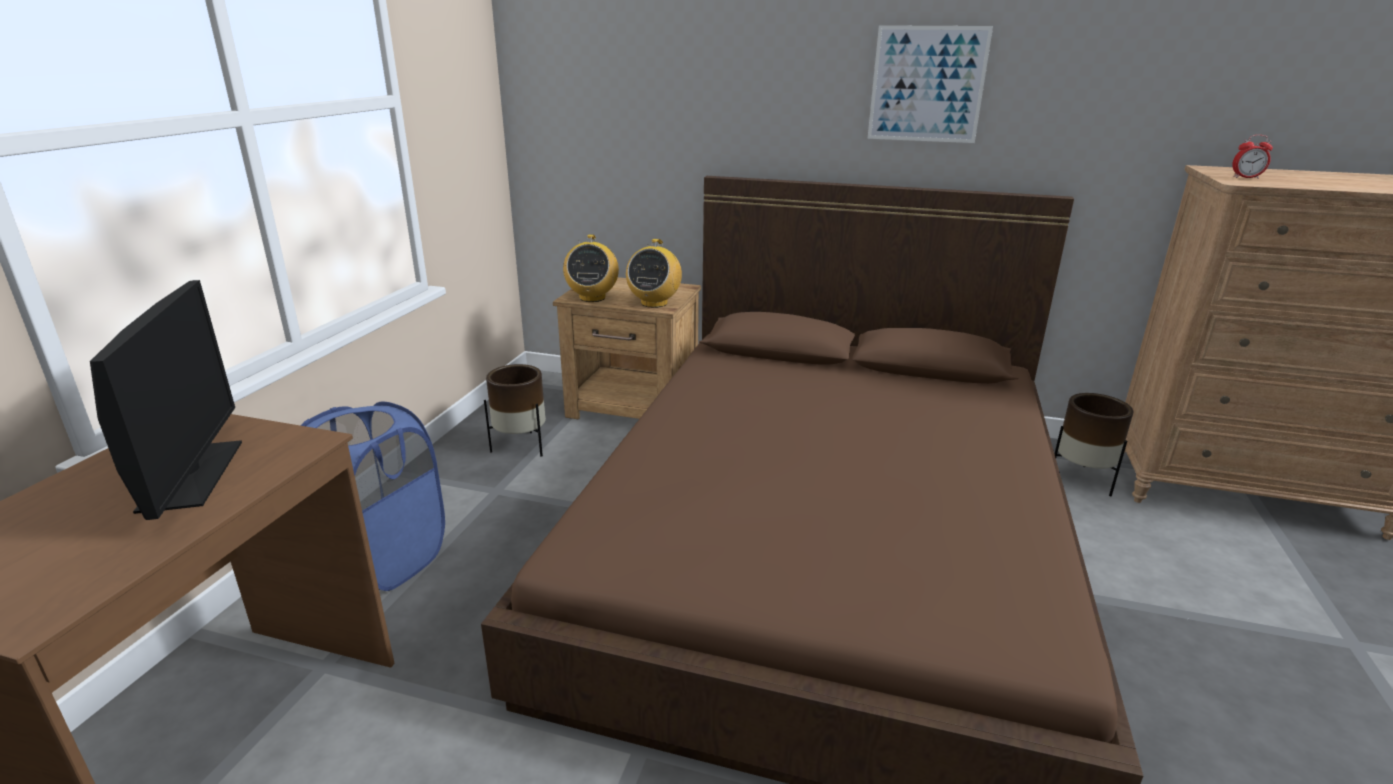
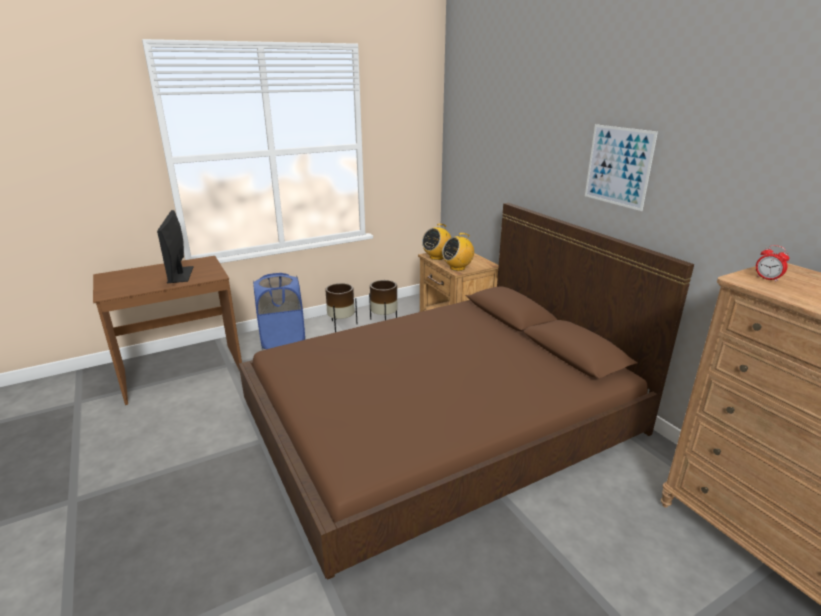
camera: 45 degrees right, 0 degrees up
monitor [90,280,242,520] -> monitor turned 135 degrees clockwise [157,210,194,283]
brown planter [1054,393,1133,497] -> brown planter moved to [325,283,357,332]

